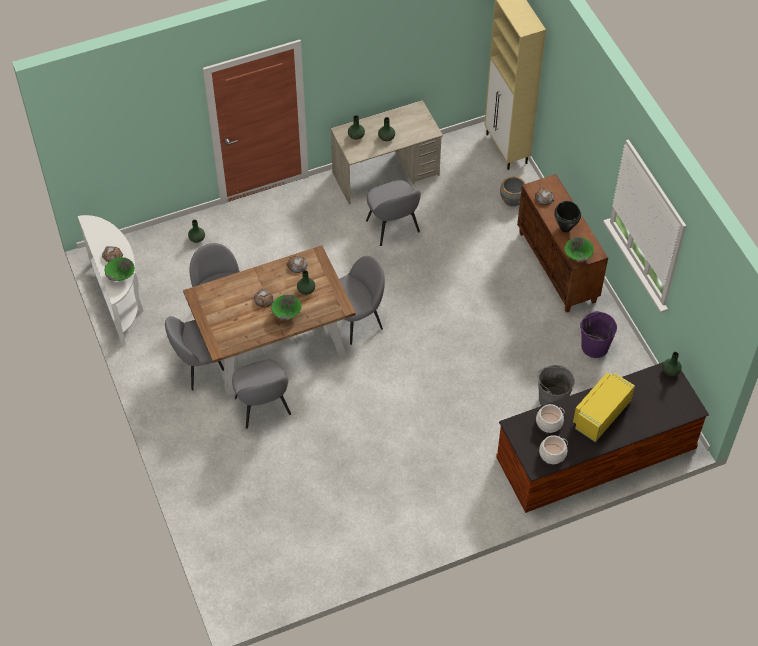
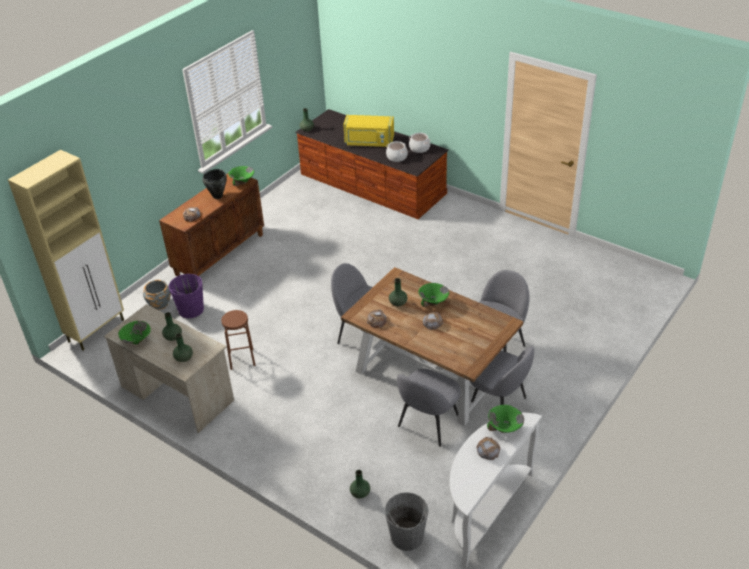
camera: 120 degrees left, 15 degrees down
grey chair [366,180,421,246] -> brown stool [221,310,255,370]
grey bucket [538,365,575,406] -> grey bucket moved to [385,492,429,551]
purple bucket [580,311,617,358] -> purple bucket moved to [169,274,204,318]
none -> green bowl [118,321,151,344]

